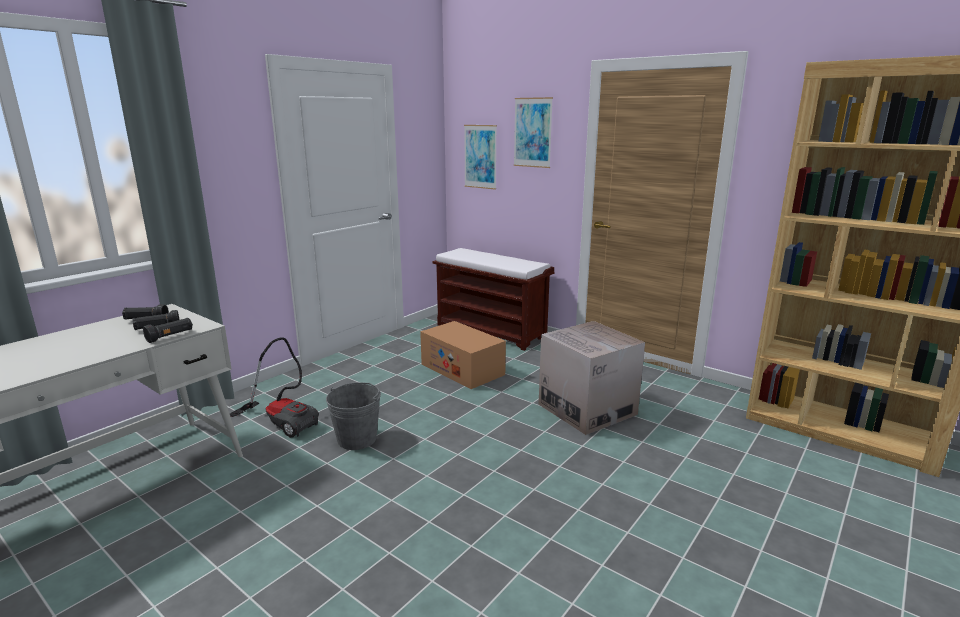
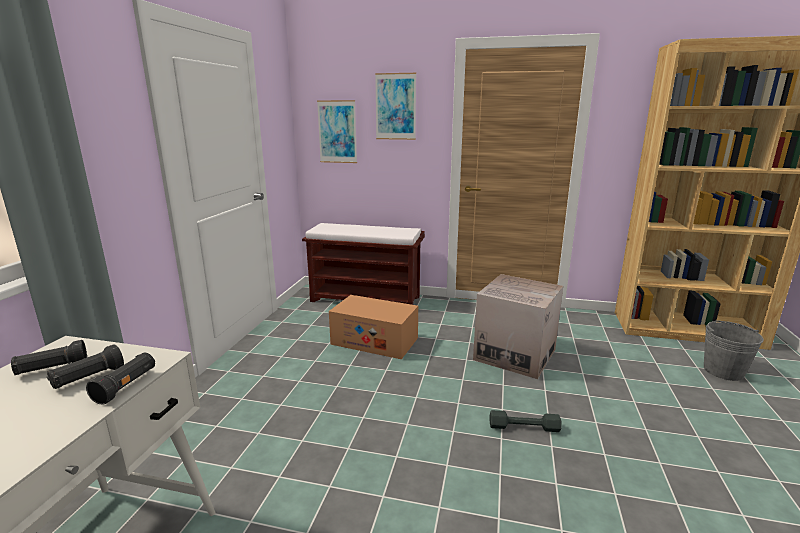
camera: 25 degrees left, 0 degrees up
vacuum cleaner [230,337,319,438] -> none
grey bucket [326,382,381,450] -> grey bucket moved to [704,320,764,381]
none -> grey dumbbell [489,410,562,432]

